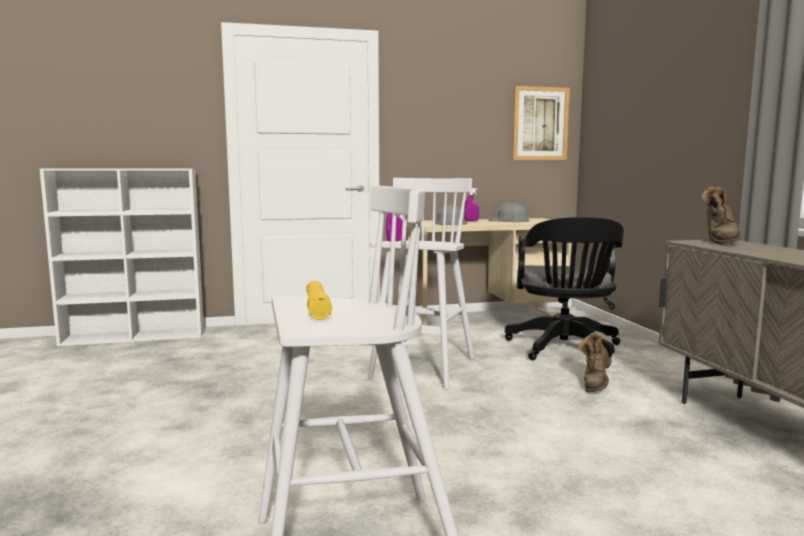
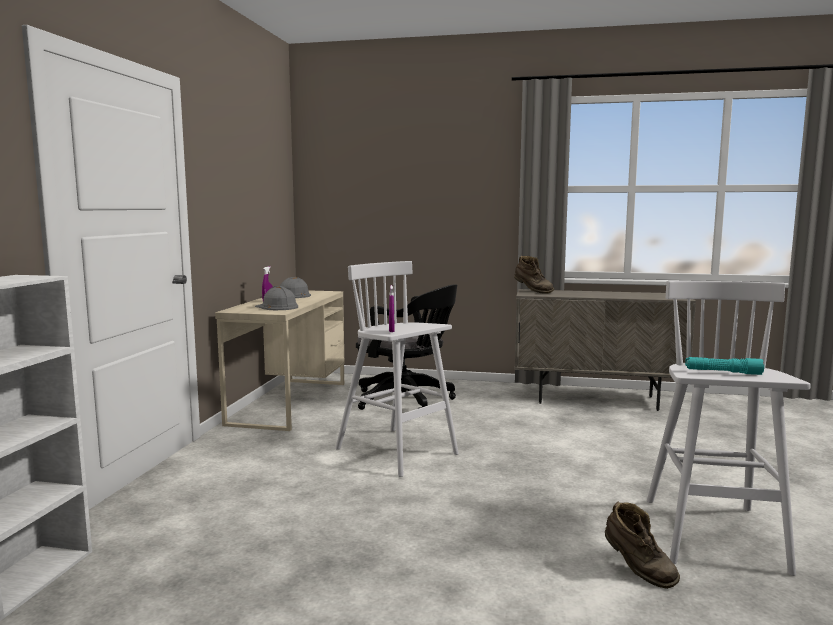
camera: 65 degrees left, 0 degrees up
yellow flashlight [307,281,332,320] -> turquoise flashlight [685,357,764,375]
picture [512,86,570,160] -> none
brown boot [577,332,612,392] -> brown boot moved to [605,502,680,589]

